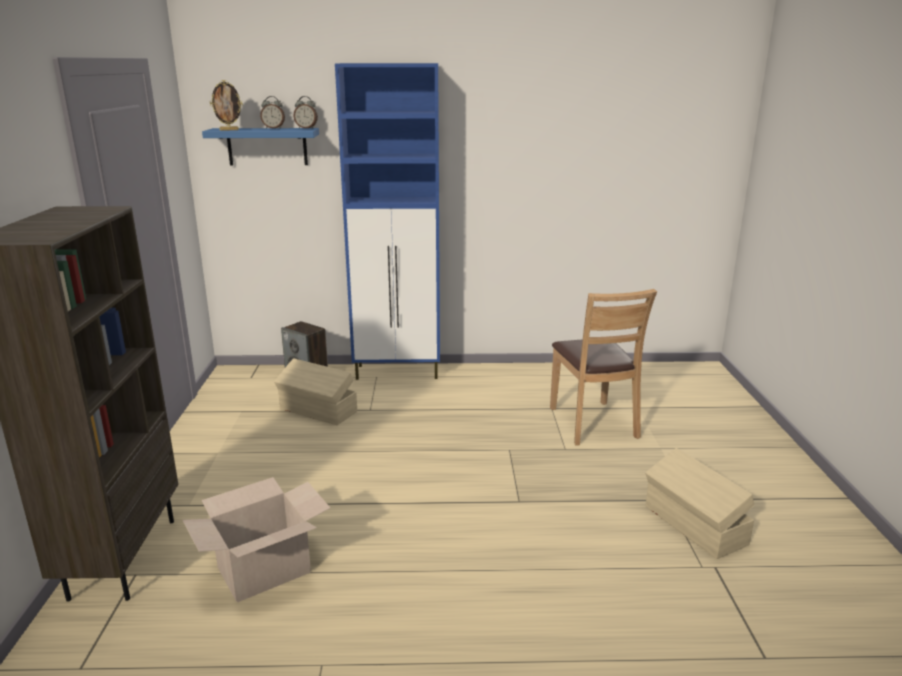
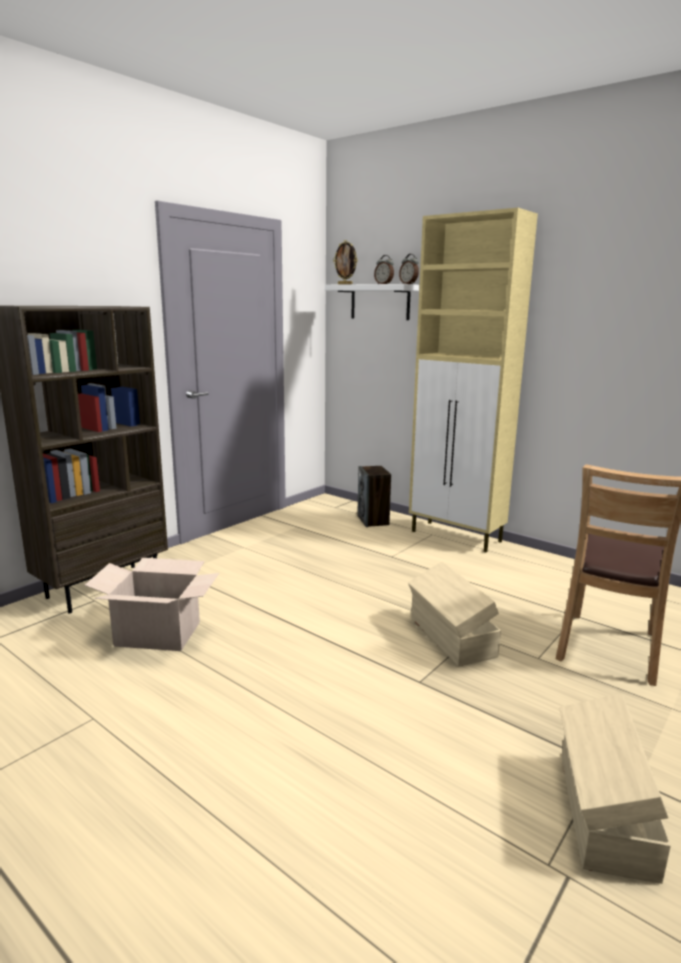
camera: 40 degrees right, 5 degrees down
blue shelf [202,128,319,166] -> white shelf [325,284,420,320]
beige storage box [274,358,357,425] -> beige storage box moved to [408,562,501,666]
blue cabinet [335,63,440,380] -> beige cabinet [409,208,538,552]

